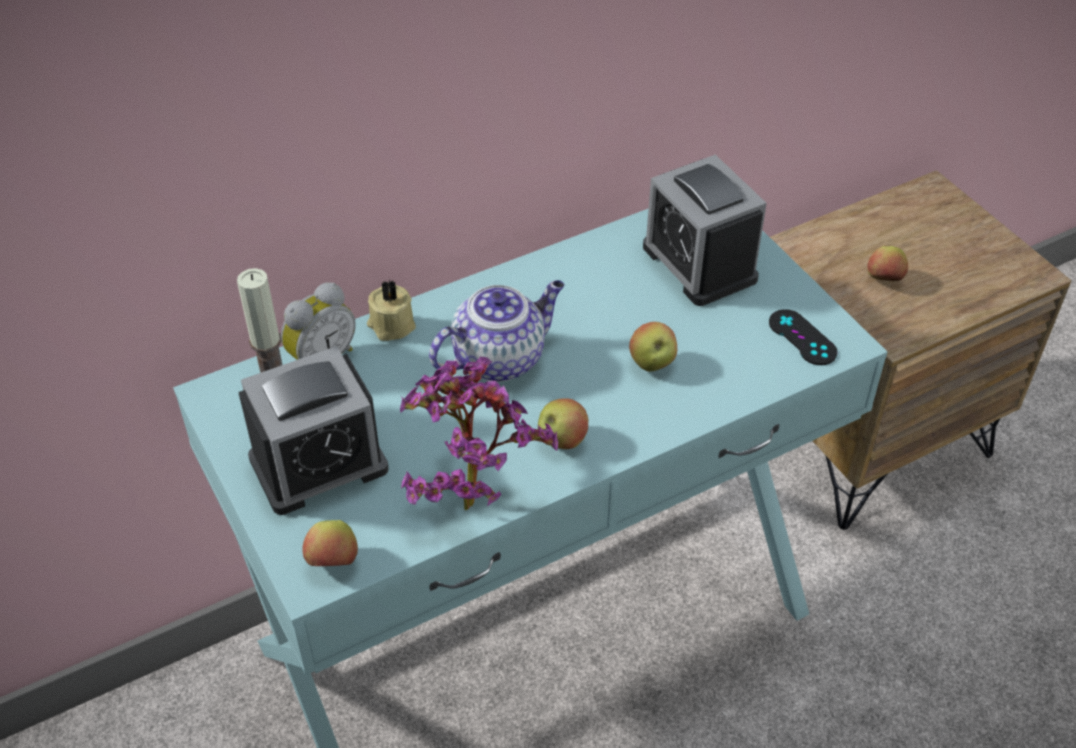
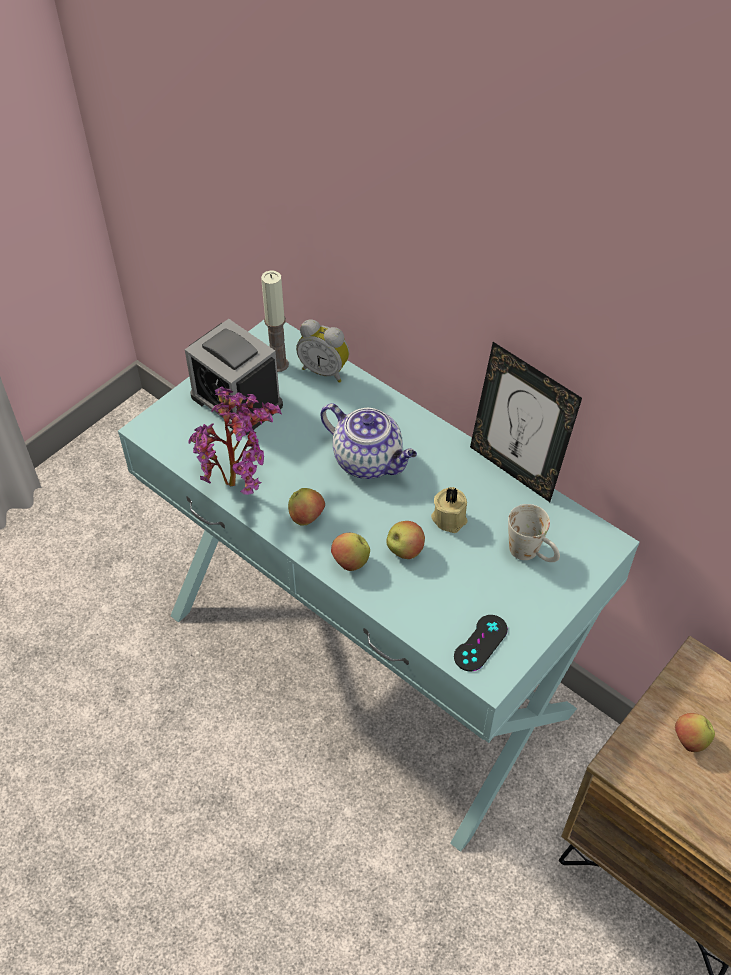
camera: 70 degrees right, 5 degrees up
apple [302,520,358,566] -> apple moved to [331,533,370,571]
beige candle [367,280,416,341] -> beige candle moved to [431,487,468,533]
alarm clock [643,155,767,306] -> white mug [508,504,560,562]
none -> picture frame [470,342,582,502]

